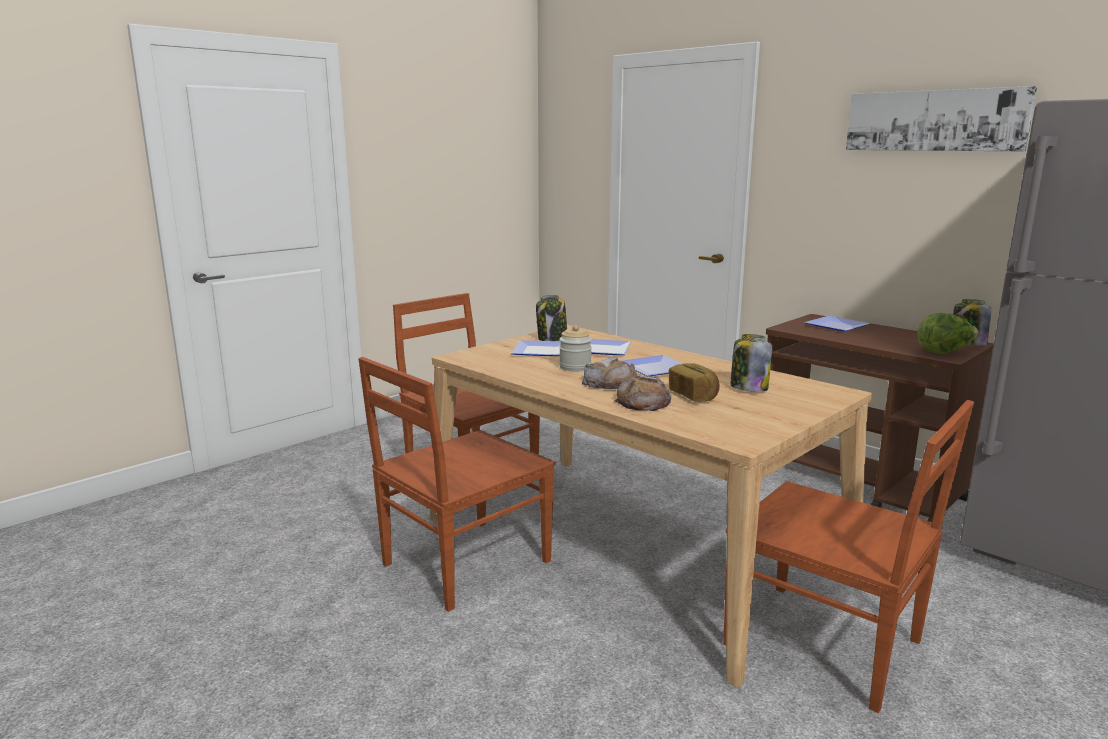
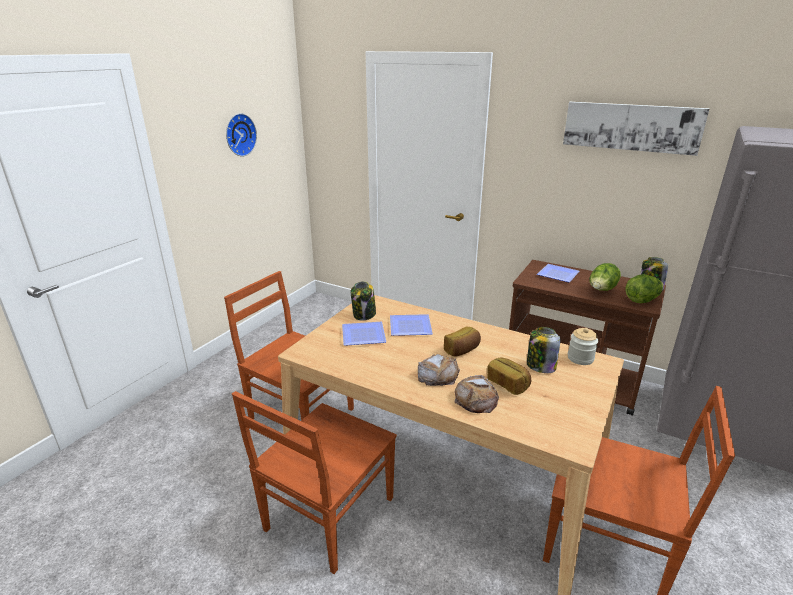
camera: 15 degrees left, 10 degrees up
jar [559,325,592,371] -> jar moved to [568,328,598,365]
plate [622,355,684,376] -> bread [444,327,481,357]
none -> wall clock [226,113,257,157]
none -> lettuce [589,263,621,291]

